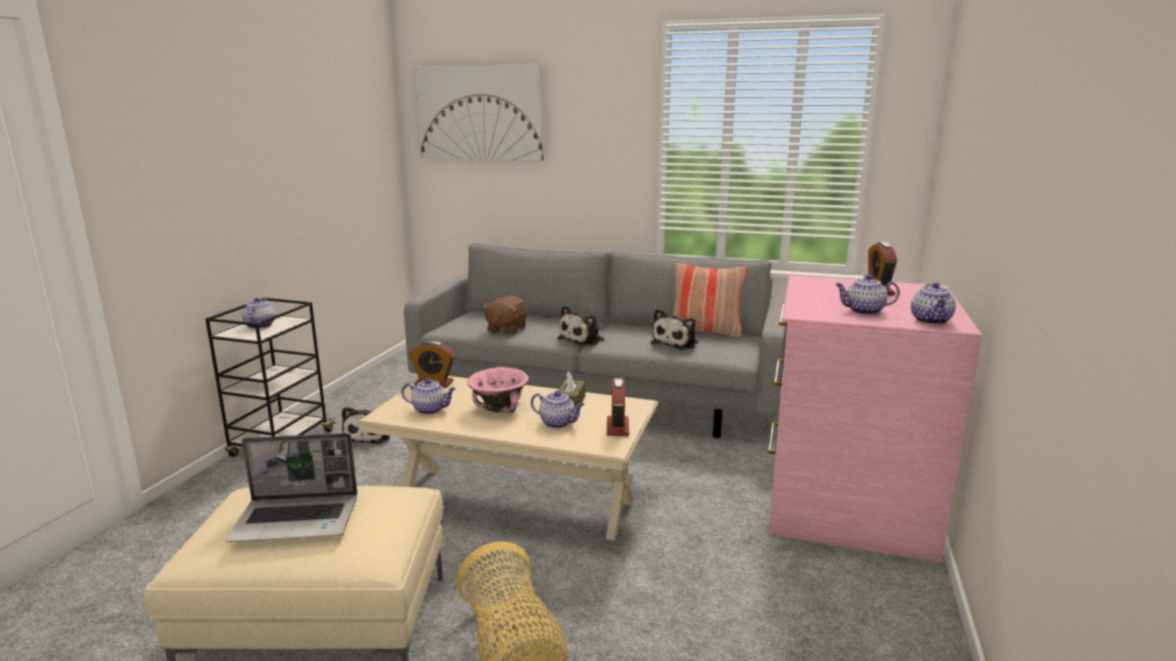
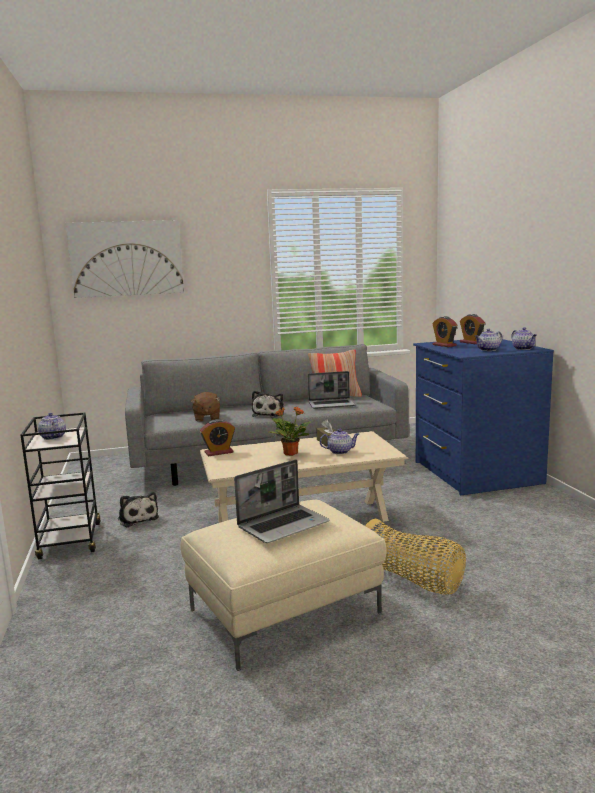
camera: 30 degrees left, 5 degrees down
teapot [401,378,456,415] -> none
pink bowl [467,367,529,413] -> potted plant [268,406,311,456]
alarm clock [607,378,629,436] -> alarm clock moved to [432,316,457,347]
plush toy [651,309,698,350] -> laptop [308,371,355,409]
pink dresser [768,275,982,563] -> blue dresser [413,339,554,495]

